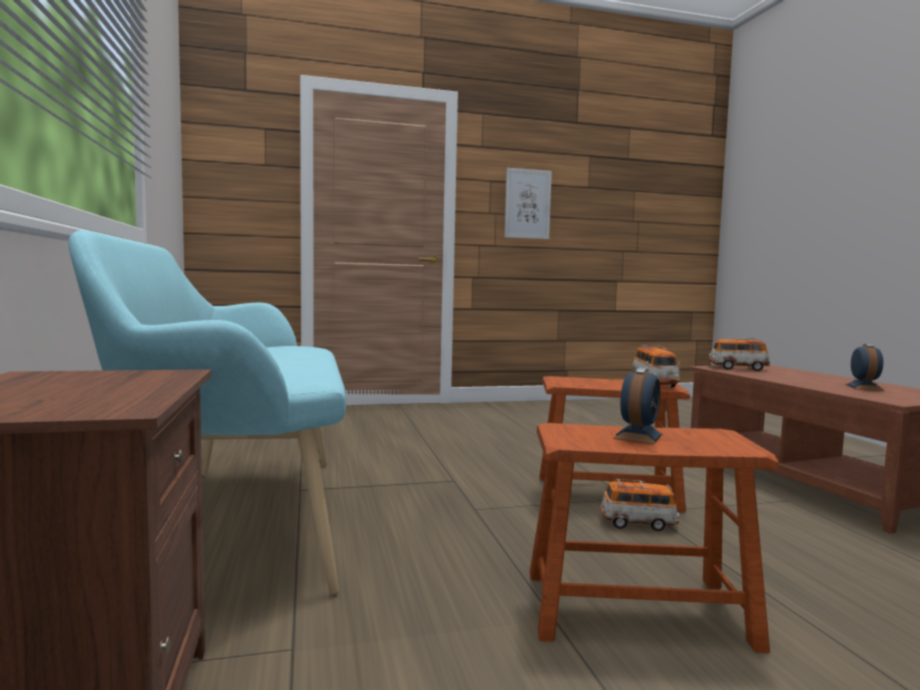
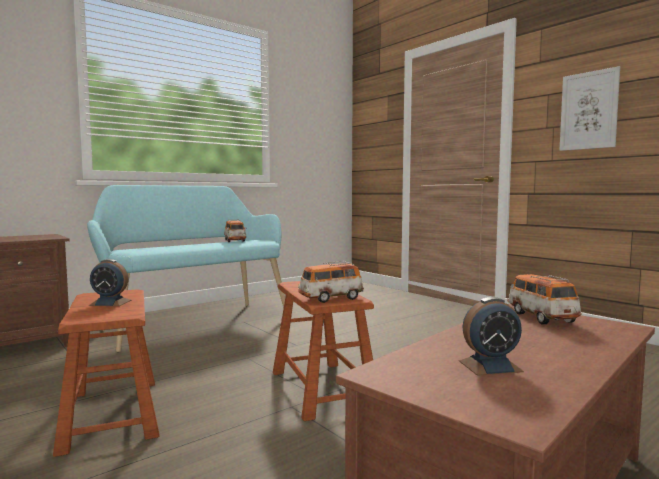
camera: 65 degrees right, 0 degrees up
toy car [600,479,680,531] -> toy car moved to [224,219,246,242]

